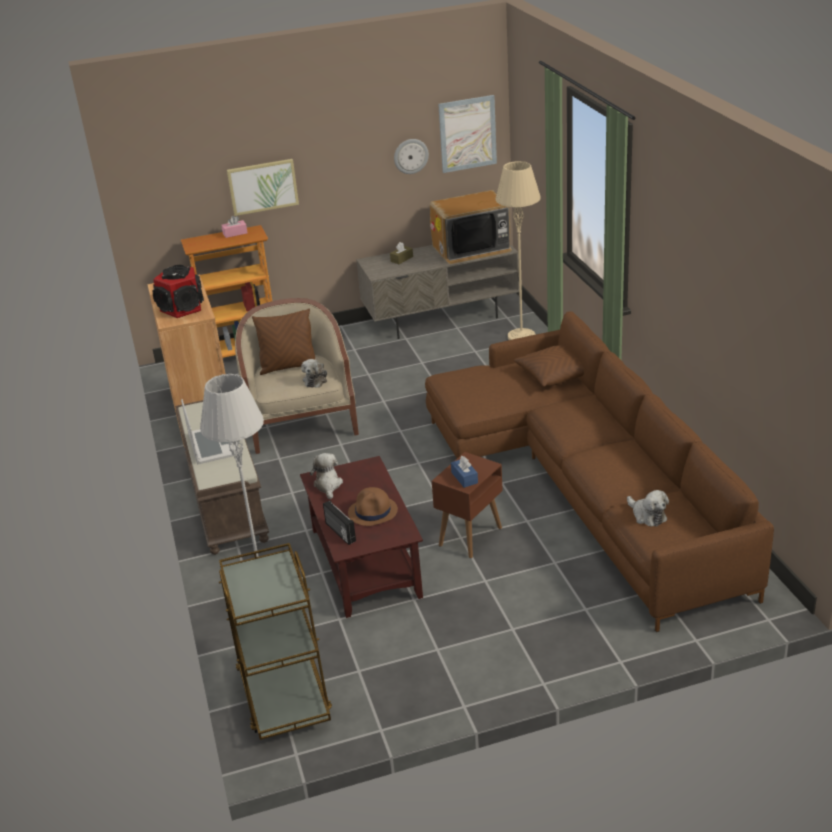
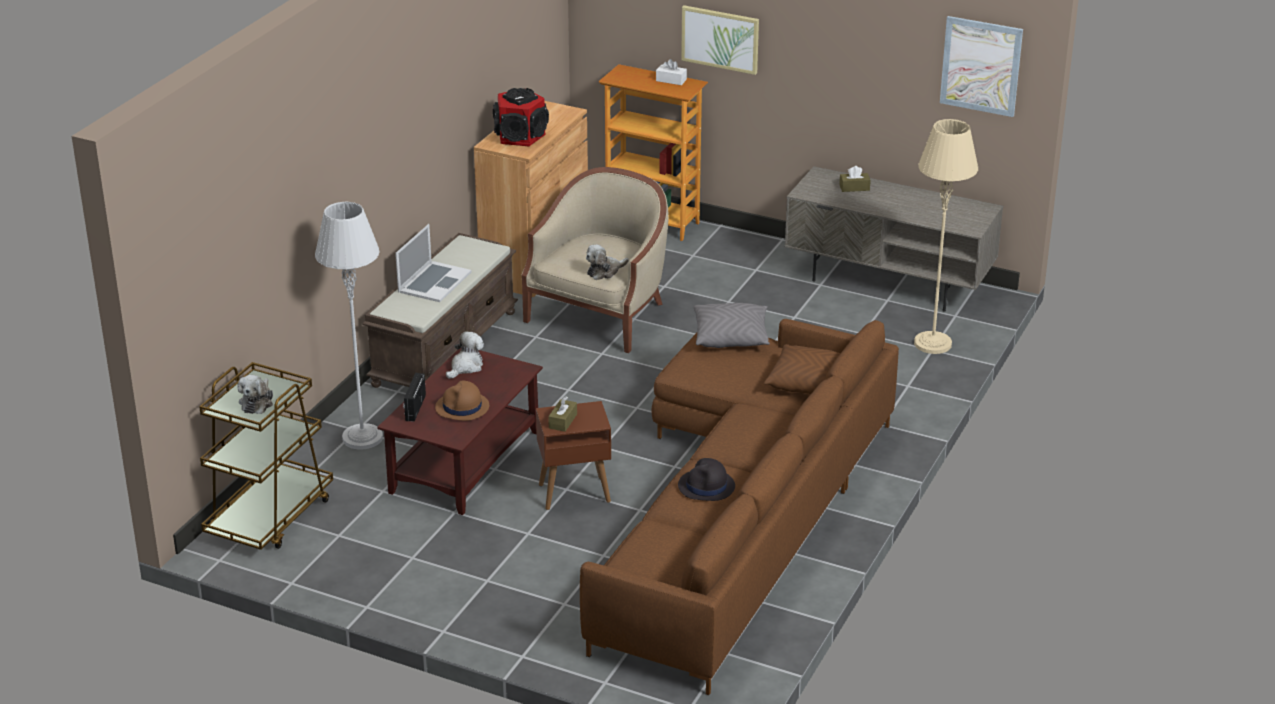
camera: 40 degrees right, 0 degrees up
pink tissue box [221,216,248,238] -> white tissue box [656,59,687,85]
brown pillow [252,309,315,375] -> none
wall clock [394,139,429,174] -> none
television [430,190,512,264] -> none
blue tissue box [451,456,478,488] -> brown tissue box [548,396,577,432]
plush toy [627,490,669,527] -> plush toy moved to [238,375,273,414]
none -> black hat [678,458,735,501]
none -> grey pillow [694,303,770,348]

